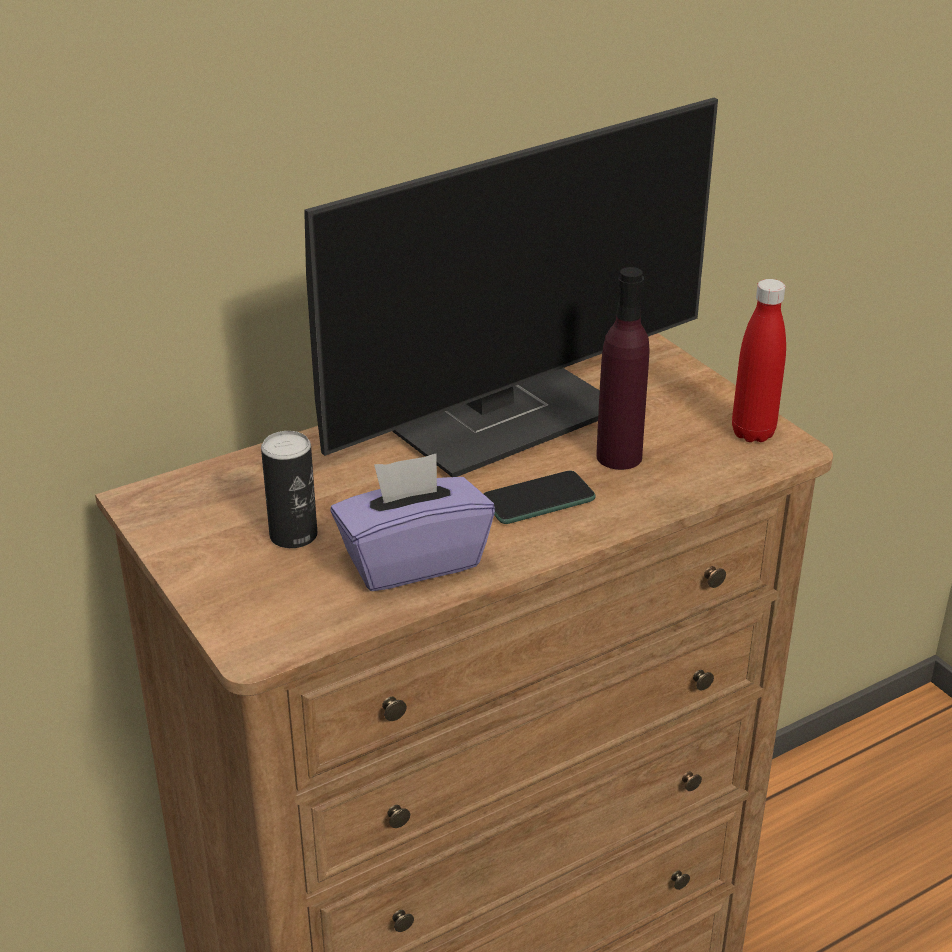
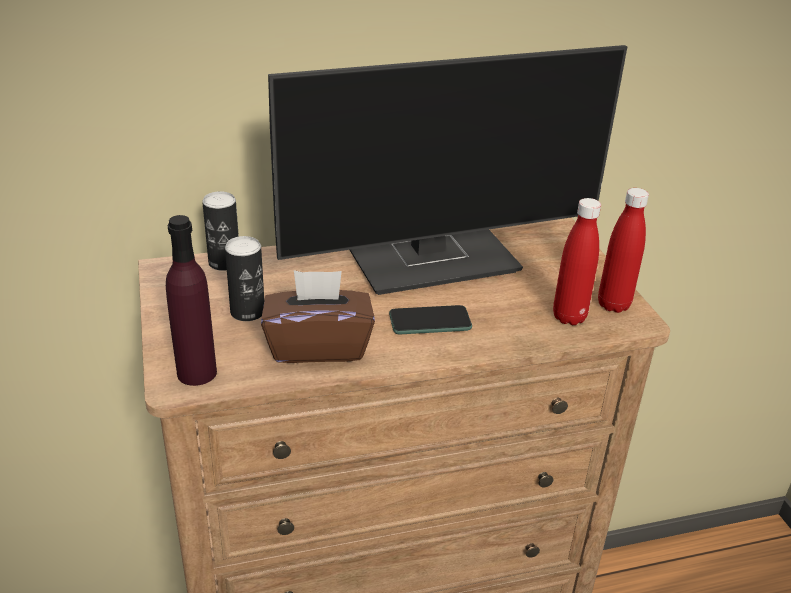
camera: 15 degrees right, 0 degrees up
purple tissue box [330,454,495,591] -> brown tissue box [261,270,375,363]
purple bottle [596,267,650,470] -> purple bottle moved to [166,215,217,386]
none -> can [202,191,239,271]
none -> red bottle [553,198,601,325]

